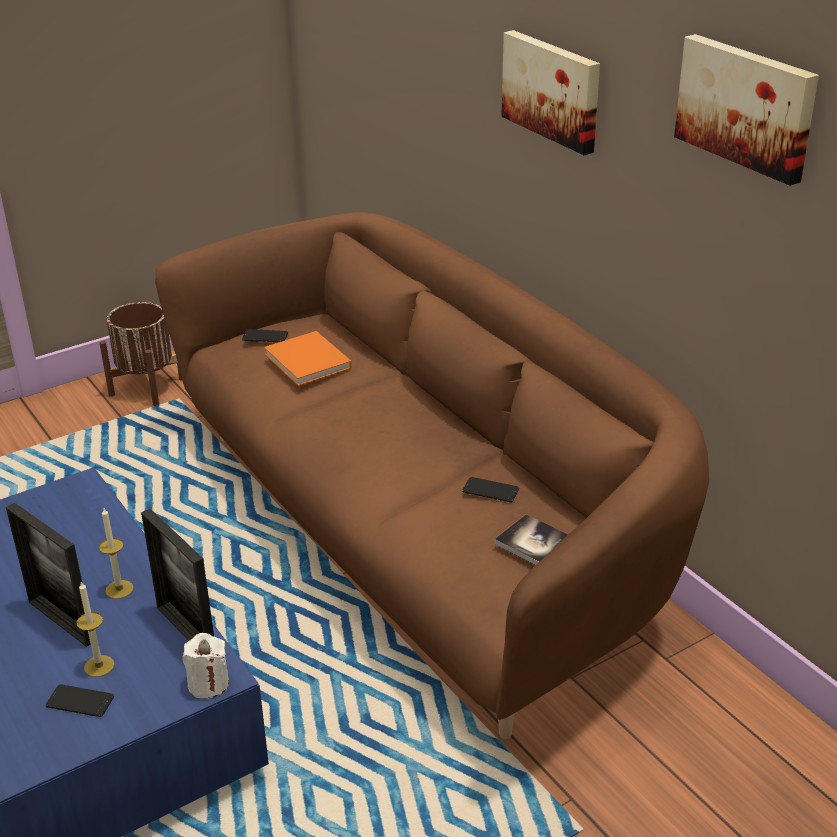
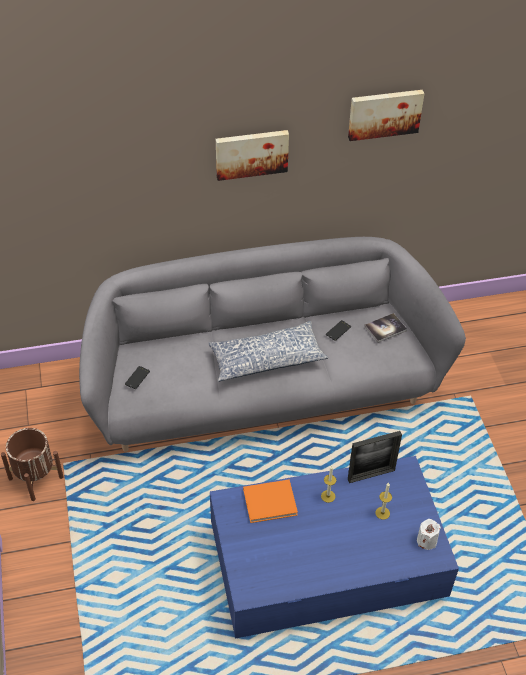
camera: 70 degrees left, 15 degrees up
picture frame [6,502,91,647] -> none
phone [45,684,114,717] -> none
brown sofa [155,212,709,739] -> grey sofa [79,237,466,452]
white candle [183,633,229,699] -> white candle moved to [417,519,441,550]
orange book [264,331,352,386] -> orange book moved to [243,479,298,523]
none -> pillow [208,321,328,382]

